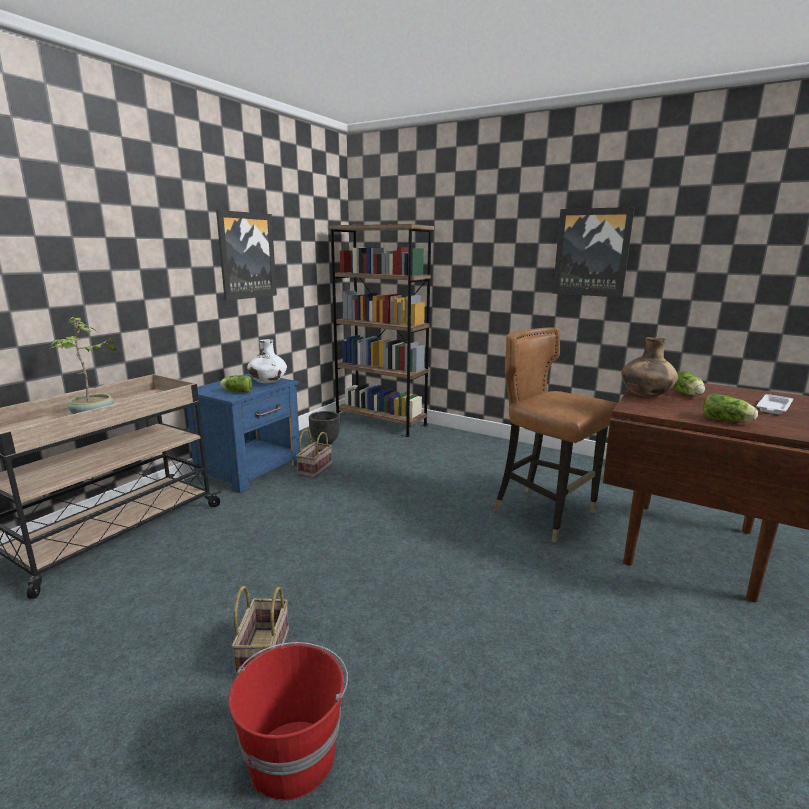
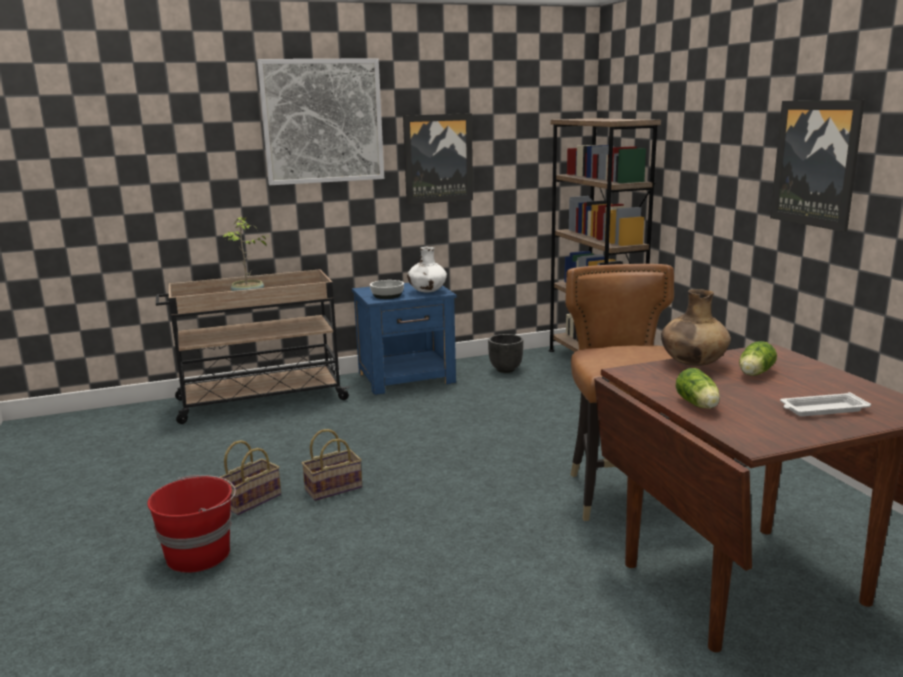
camera: 40 degrees right, 0 degrees up
lettuce [220,375,253,393] -> bowl [370,280,404,299]
basket [296,429,332,478] -> basket moved to [302,429,362,501]
none -> picture [257,58,384,185]

